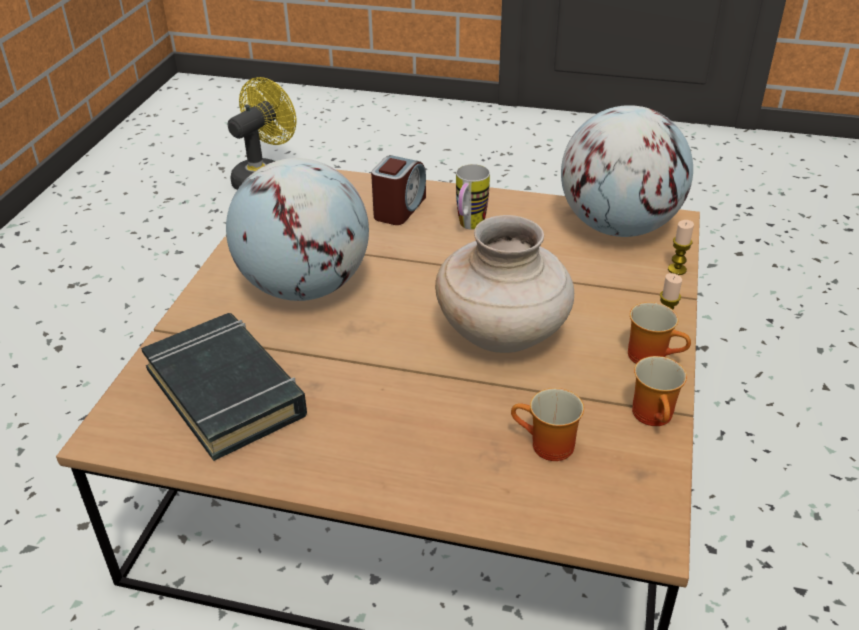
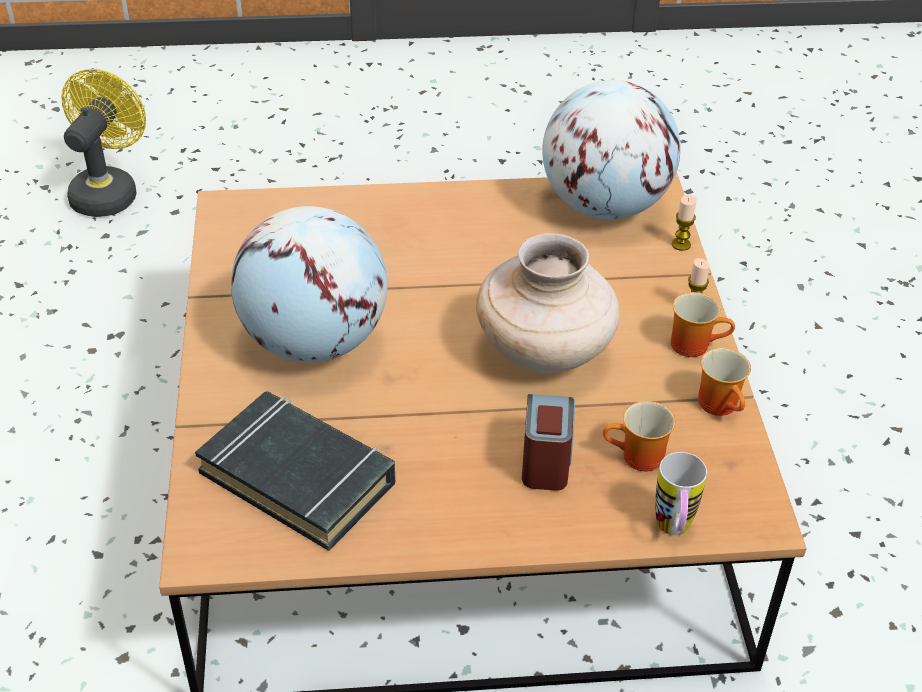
camera: 20 degrees left, 5 degrees up
alarm clock [371,155,426,225] -> alarm clock moved to [522,394,575,491]
mug [456,164,490,230] -> mug moved to [655,452,707,535]

